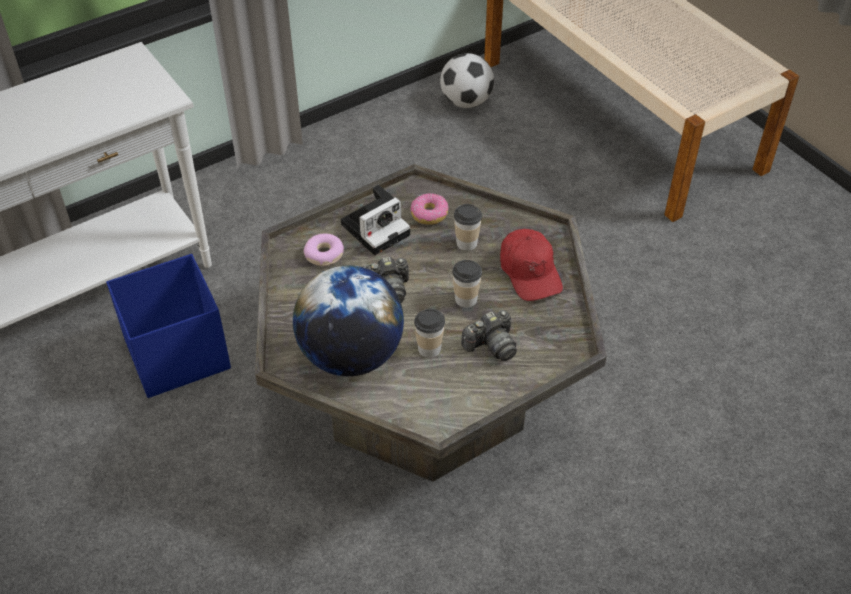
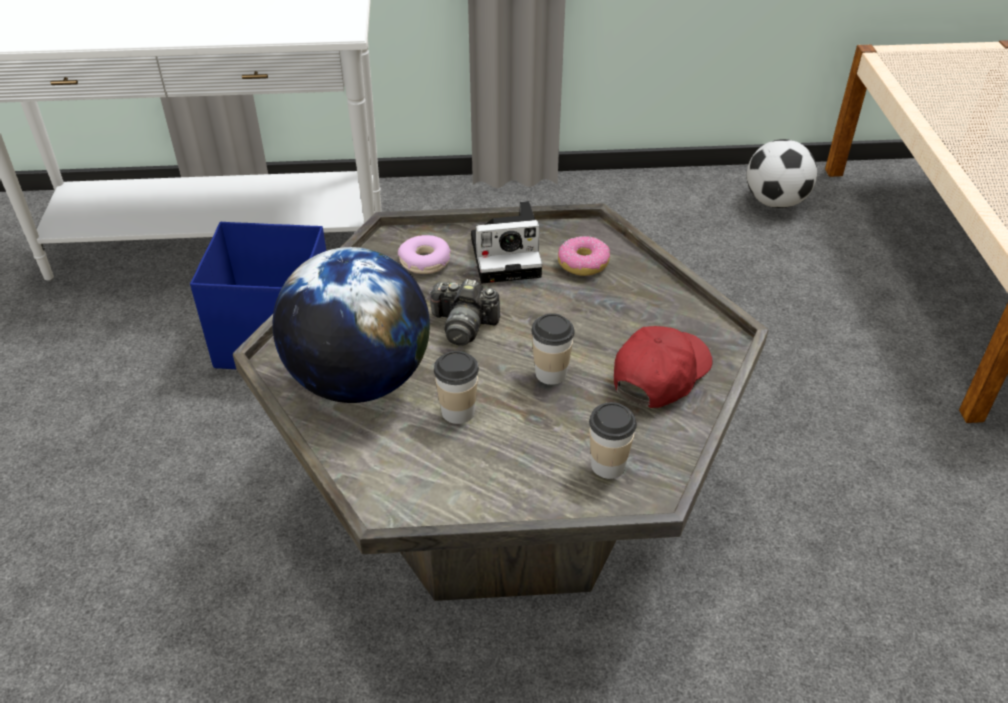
camera: 30 degrees right, 5 degrees down
cup [454,204,482,251] -> cup moved to [589,402,637,479]
camera [461,310,517,361] -> none
red cap [500,229,563,301] -> red cap turned 150 degrees counterclockwise [614,326,712,408]

